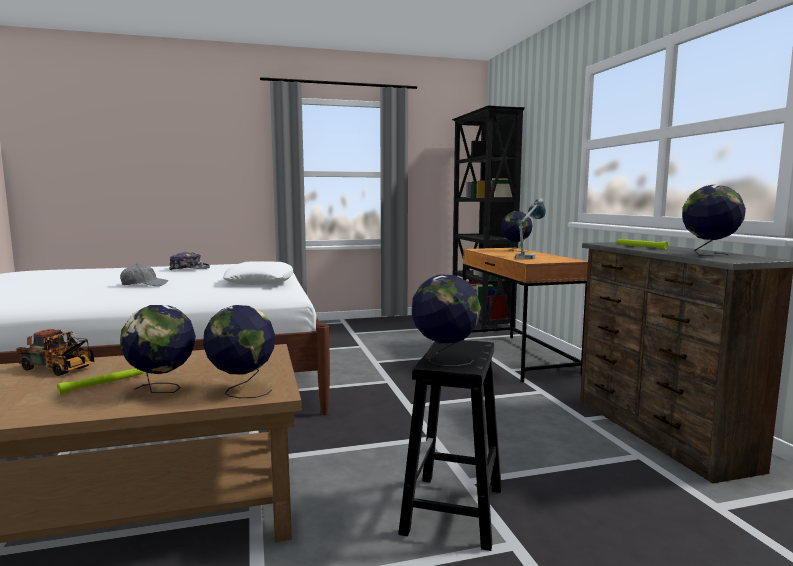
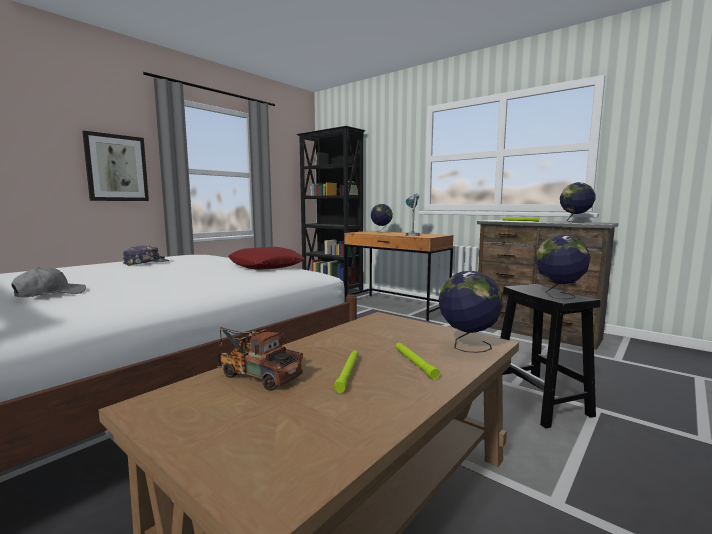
camera: 35 degrees left, 0 degrees up
toy truck [16,329,95,376] -> toy truck turned 135 degrees counterclockwise [217,327,303,391]
grey cap [120,264,168,286] -> grey cap moved to [11,267,86,298]
globe [120,305,196,393] -> green flashlight [396,343,440,380]
white pillow [223,261,293,285] -> red pillow [228,247,305,270]
none -> picture [82,131,149,201]

